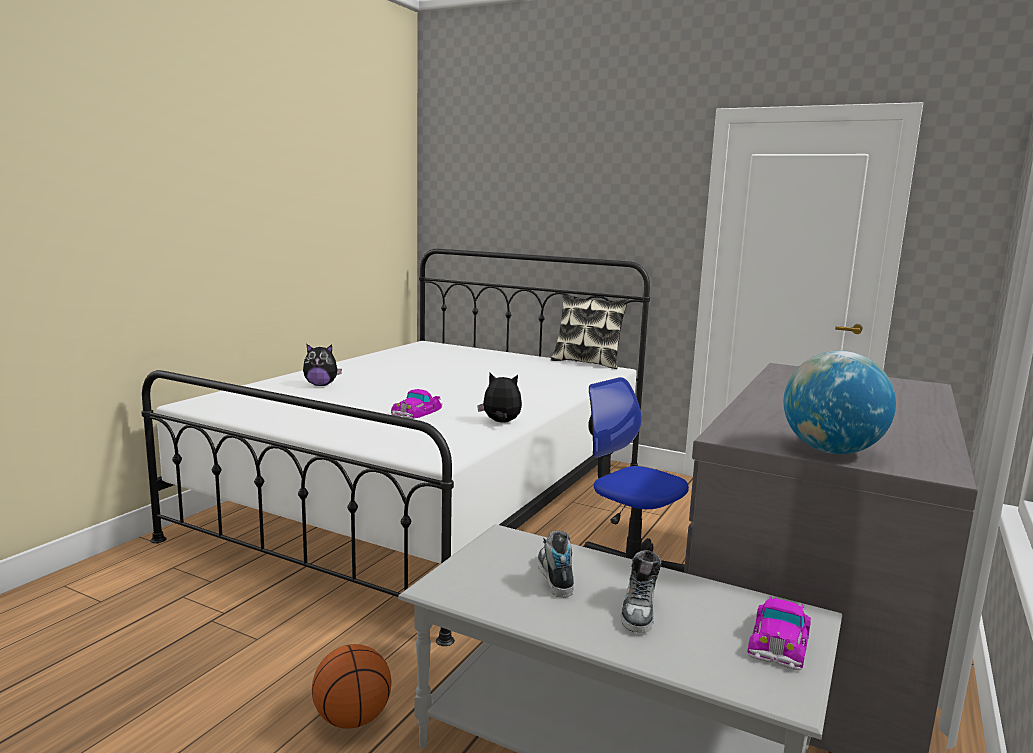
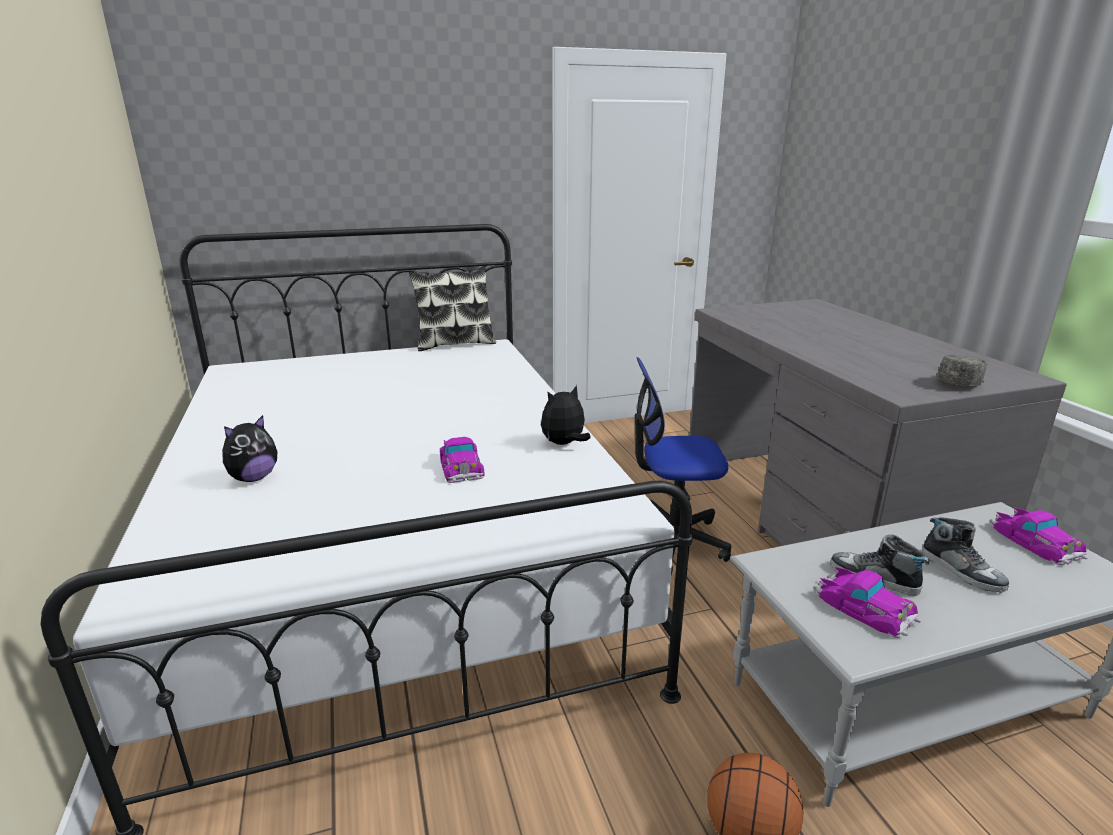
camera: 45 degrees left, 10 degrees up
globe [784,351,896,454] -> grey cap [937,355,987,386]
none -> toy car [813,567,921,638]

